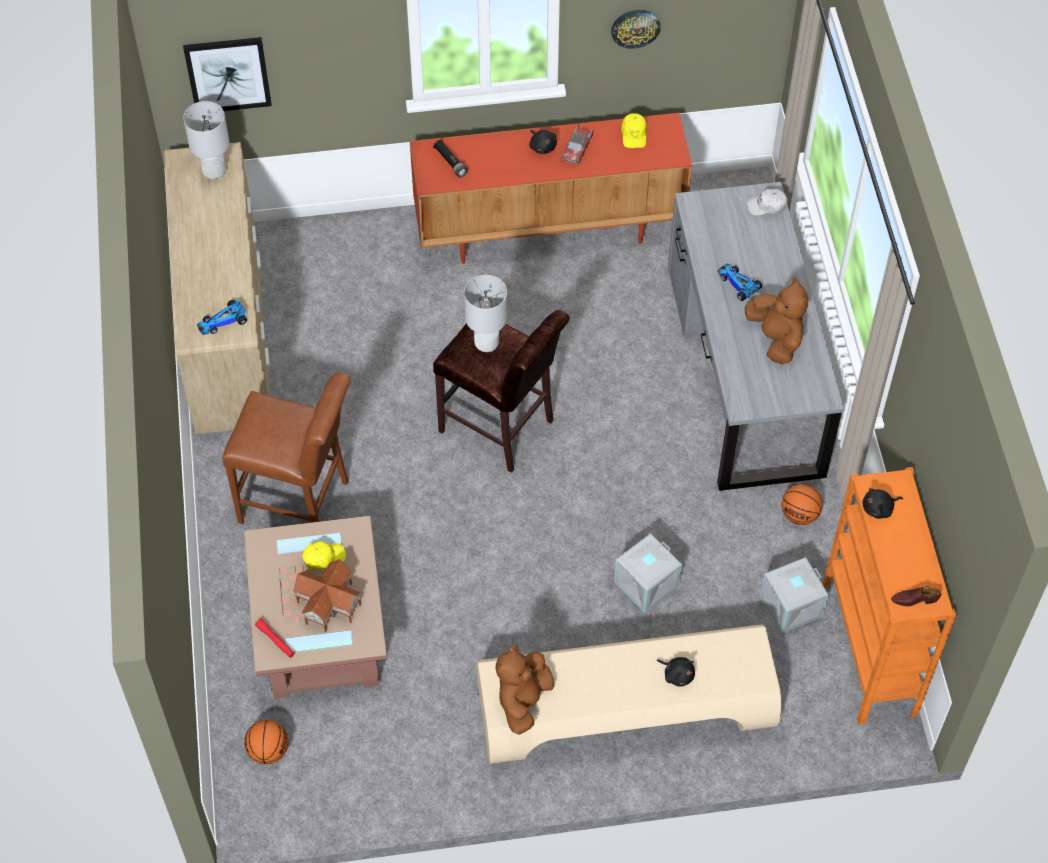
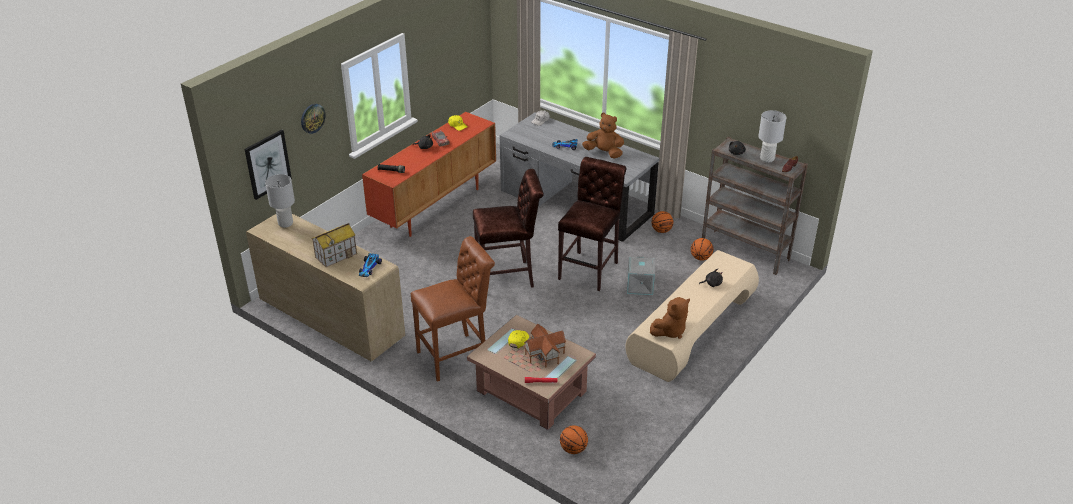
camera: 45 degrees left, 20 degrees down
grey table lamp [464,275,507,352] -> grey table lamp moved to [758,110,787,163]
brown plush toy [496,645,554,735] -> brown plush toy turned 105 degrees counterclockwise [650,297,690,339]
wall clock [611,10,661,49] -> wall clock moved to [301,104,326,134]
grey storage box [760,557,829,633] -> basketball [691,238,713,261]
orange bookcase [823,467,956,725] -> grey bookcase [702,137,808,275]
none -> toy house [311,223,357,267]
none -> brown stool [558,157,627,291]

